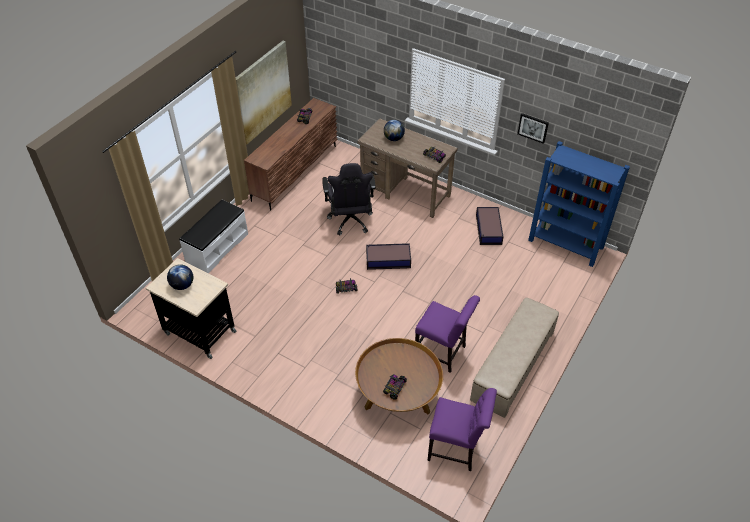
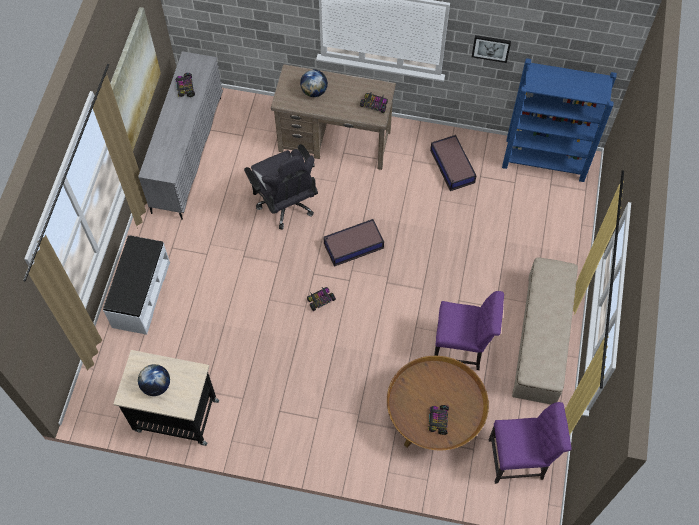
camera: 20 degrees left, 15 degrees up
brown dresser [244,98,337,211] -> grey dresser [138,51,223,220]

